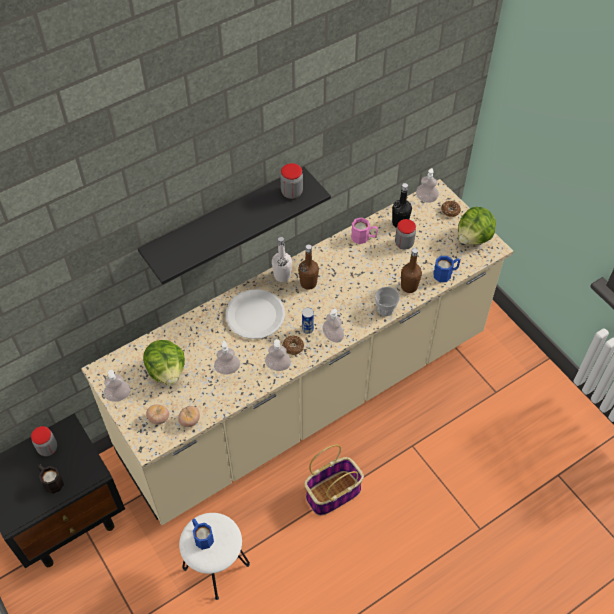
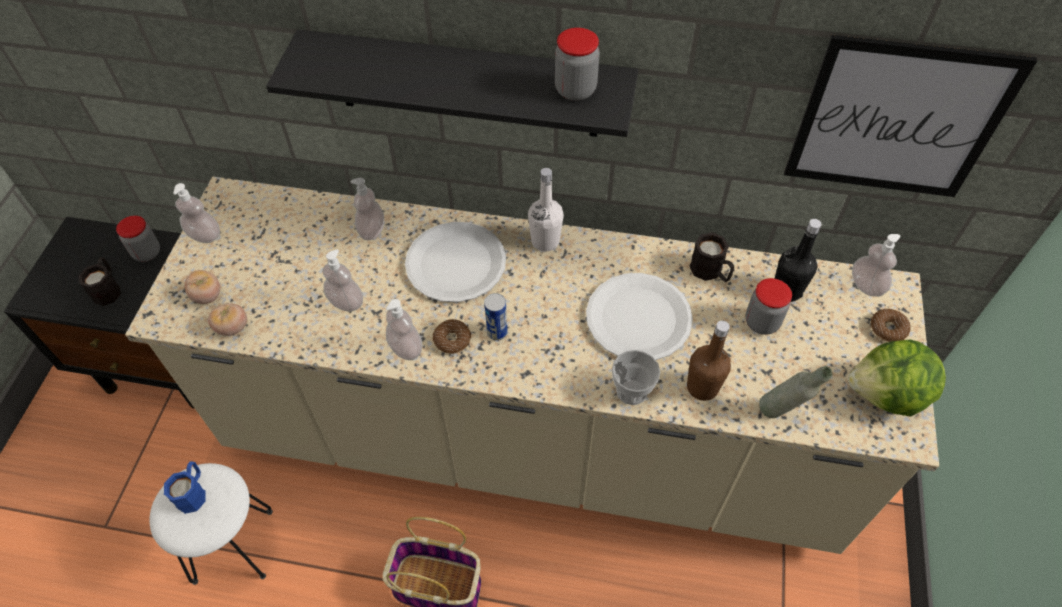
camera: 45 degrees right, 0 degrees up
lettuce [143,340,185,386] -> none
brown bottle [298,244,319,290] -> none
soap dispenser [323,309,344,343] -> soap dispenser moved to [351,178,384,240]
pink mug [351,217,378,244] -> black mug [689,232,734,282]
blue mug [433,256,460,282] -> grey bottle [759,366,832,418]
none -> white plate [586,273,693,360]
none -> picture [784,35,1037,197]

